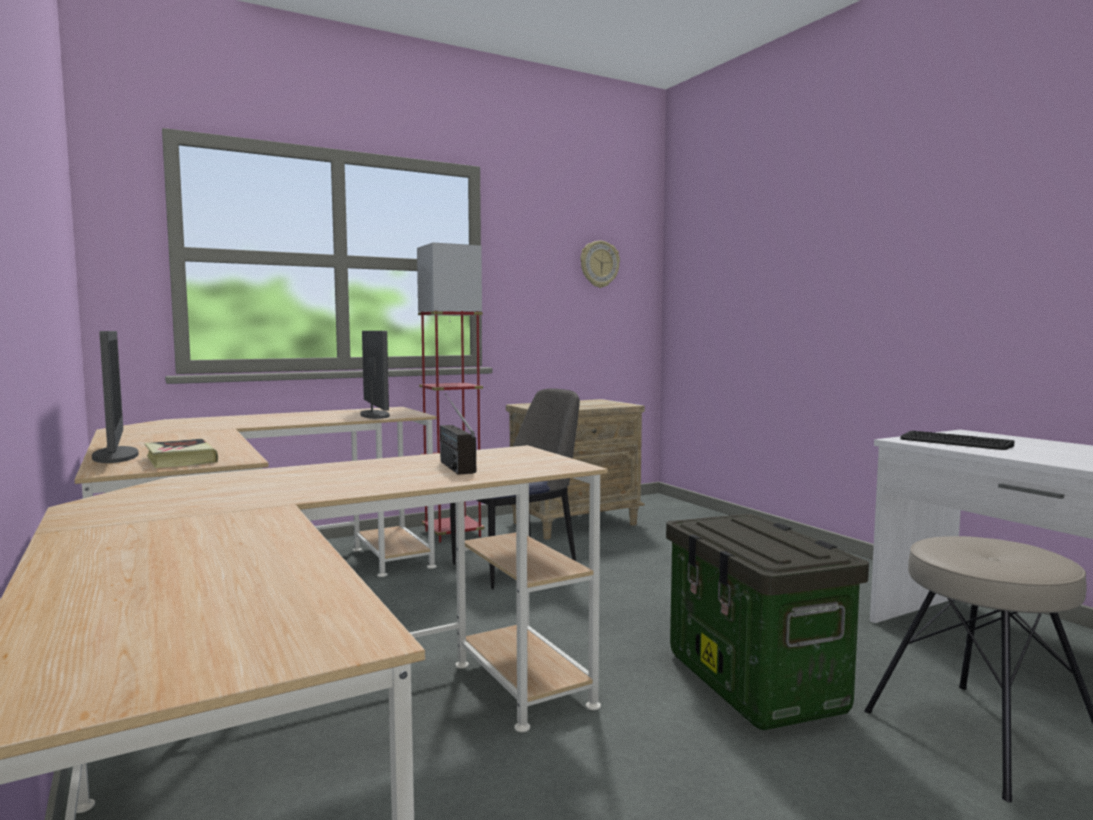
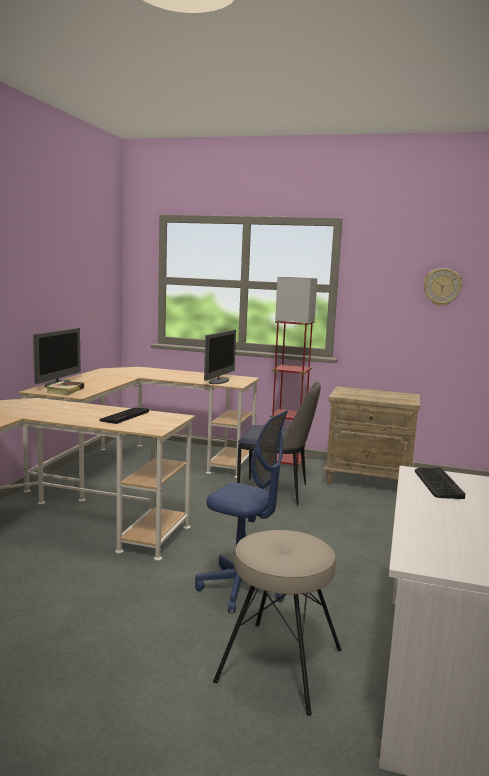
camera: 45 degrees right, 5 degrees up
radio [440,393,476,475] -> keyboard [100,408,149,424]
storage box [666,514,869,730] -> blue office chair [195,410,288,613]

